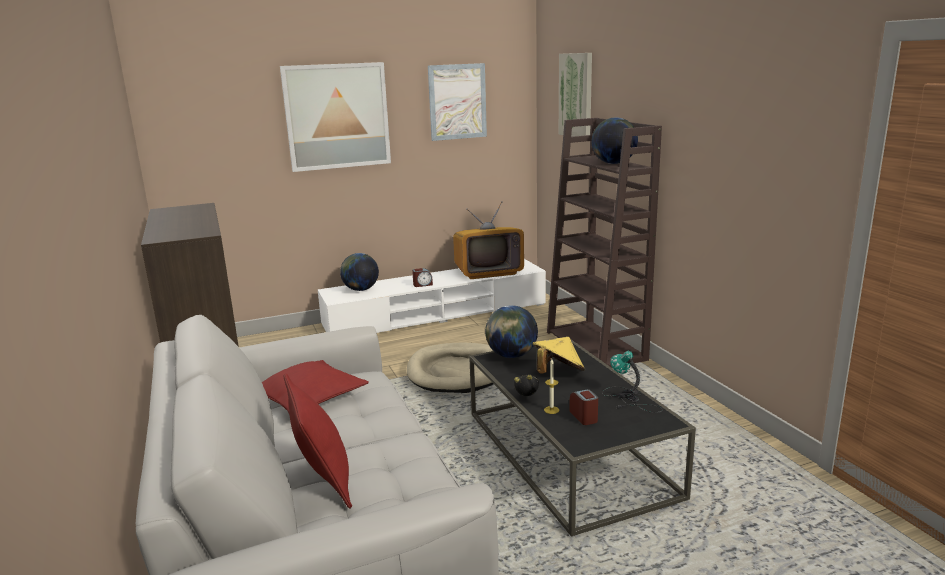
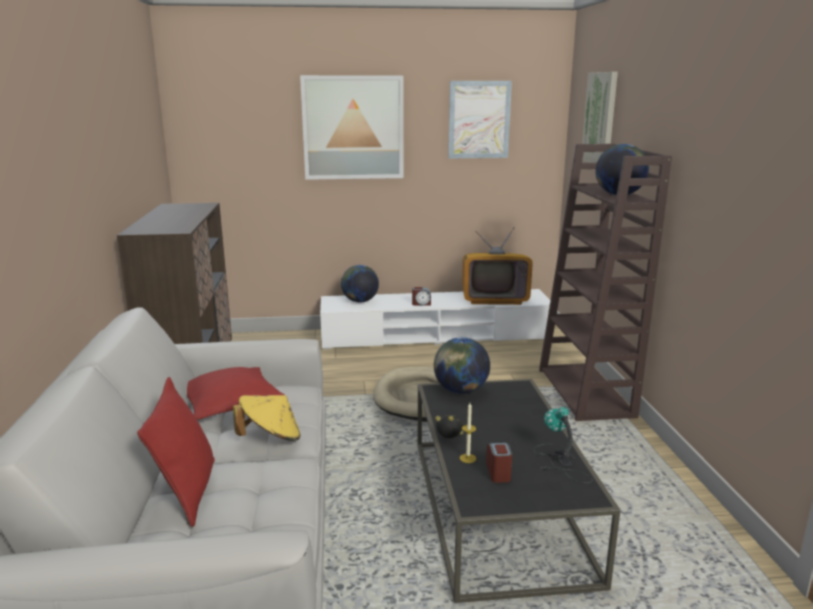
camera: 15 degrees right, 0 degrees up
yellow hat [532,337,585,374] -> yellow hat moved to [233,395,300,441]

